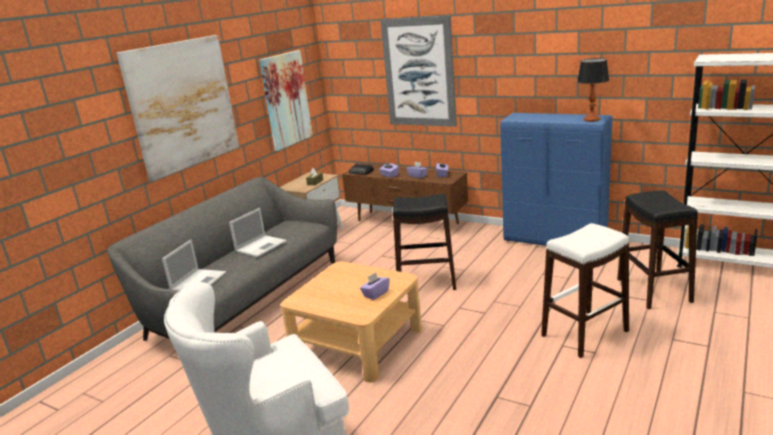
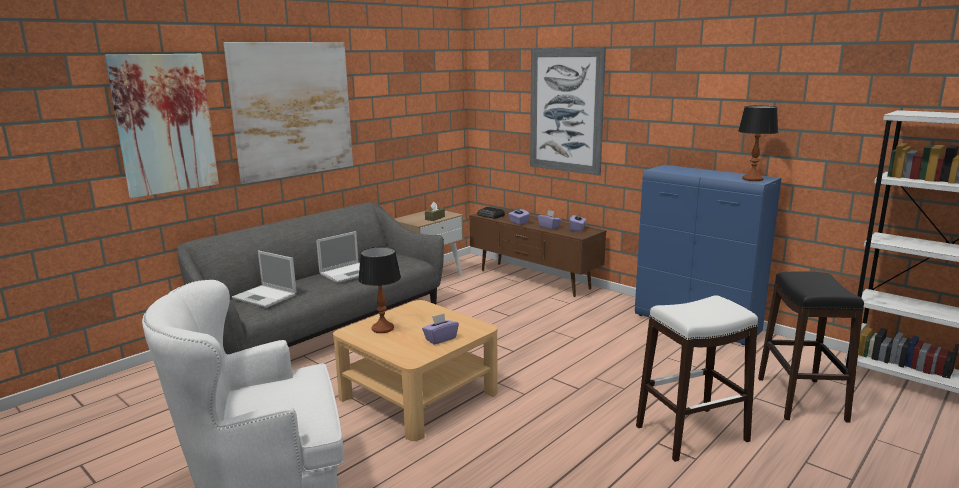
camera: 10 degrees right, 5 degrees down
laptop [162,239,226,291] -> laptop turned 90 degrees clockwise [232,251,297,308]
picture [259,50,313,151] -> picture moved to [105,54,219,198]
black stool [393,194,456,290] -> none
none -> table lamp [358,247,401,333]

